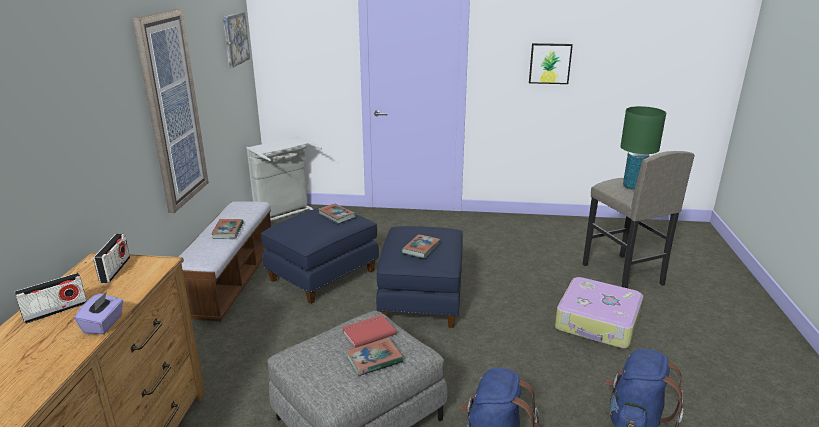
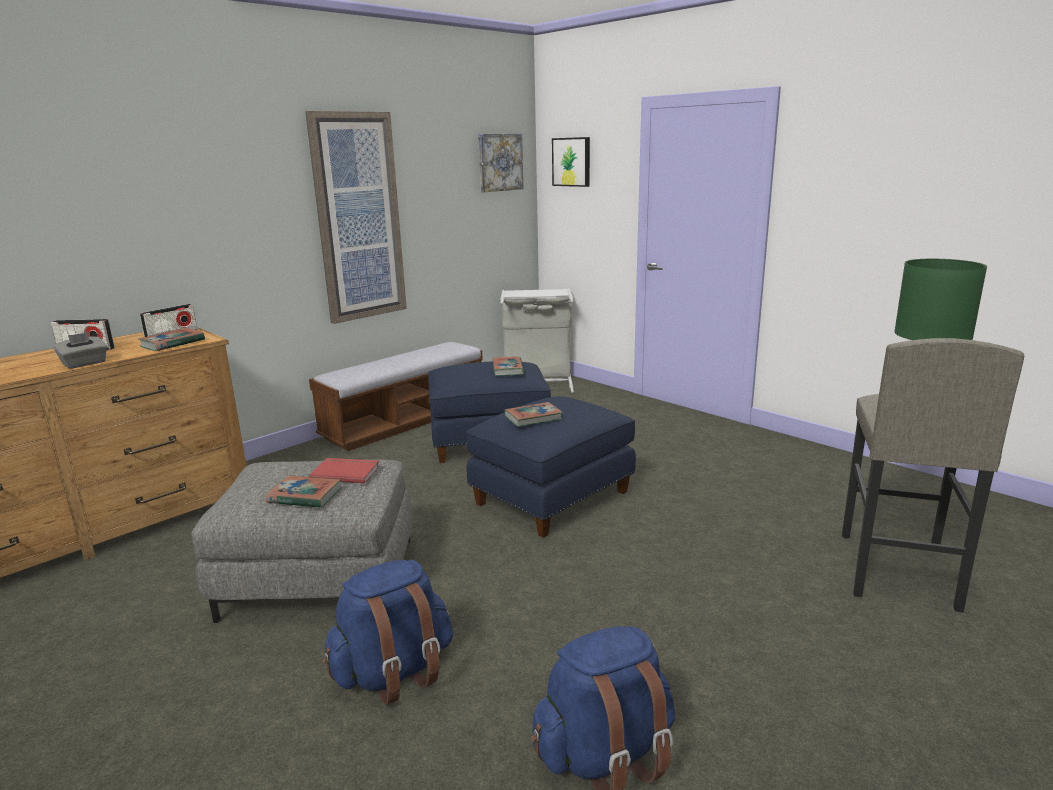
camera: 40 degrees right, 5 degrees down
purple tissue box [74,292,124,334] -> grey tissue box [53,332,107,369]
book [211,219,244,239] -> book moved to [139,328,205,351]
picture [529,43,573,84] -> picture moved to [552,137,590,187]
suitcase [555,277,643,348] -> none

